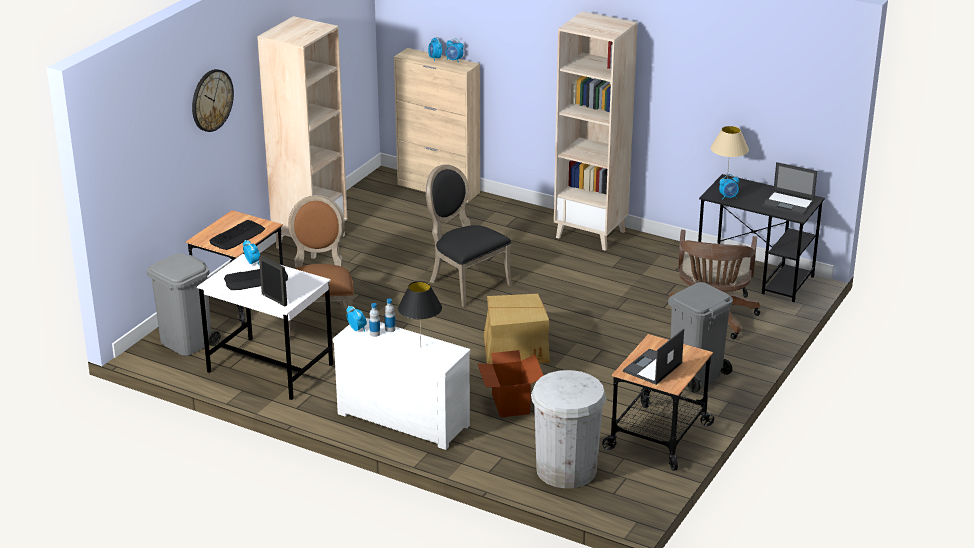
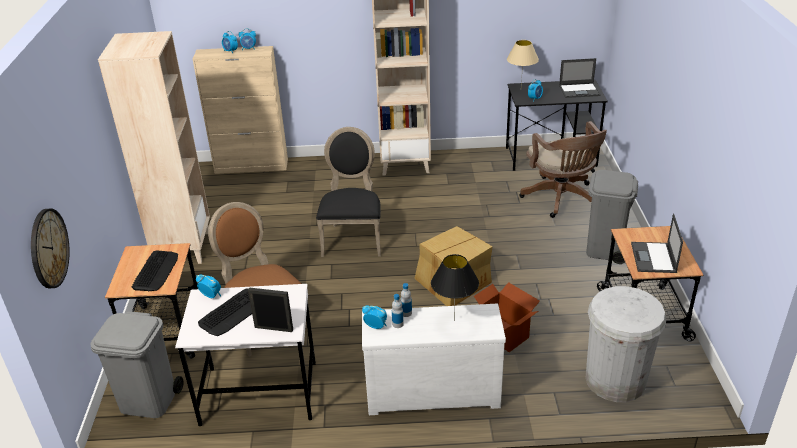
camera: 30 degrees left, 5 degrees up
wall clock [192,69,234,132] -> wall clock moved to [31,208,70,288]
black chair [426,164,512,307] -> black chair turned 75 degrees clockwise [316,127,381,257]

